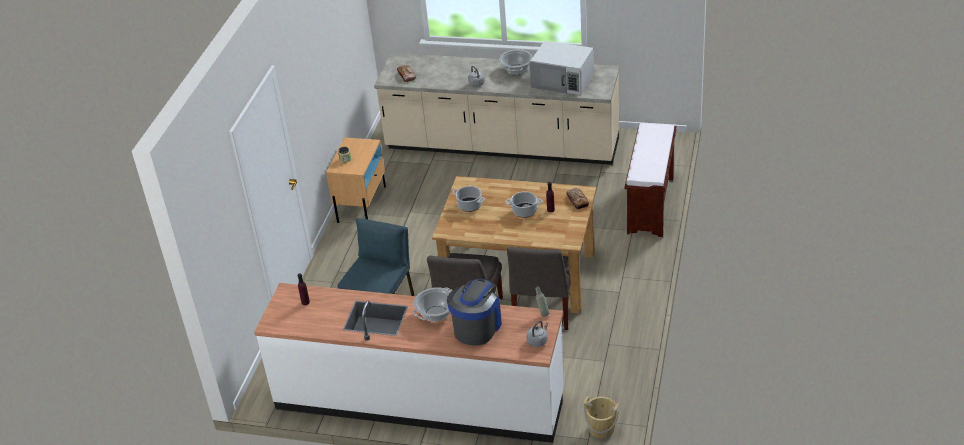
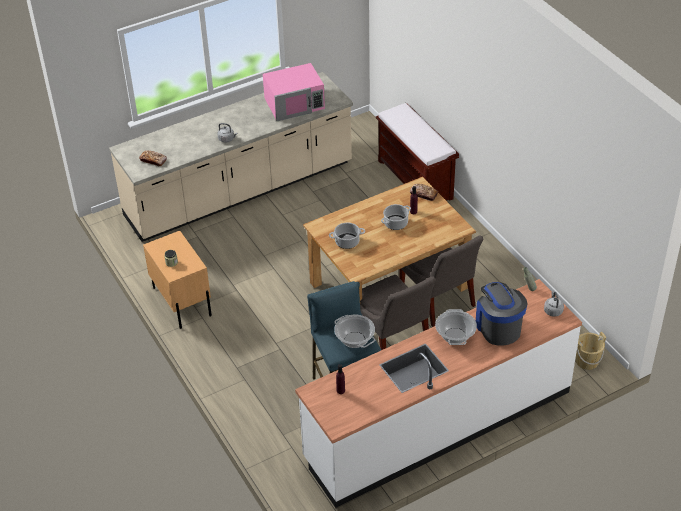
camera: 45 degrees left, 5 degrees up
cooking pot [499,50,532,74] -> cooking pot moved to [334,315,375,348]
white microwave [530,41,594,95] -> pink microwave [263,63,325,121]

